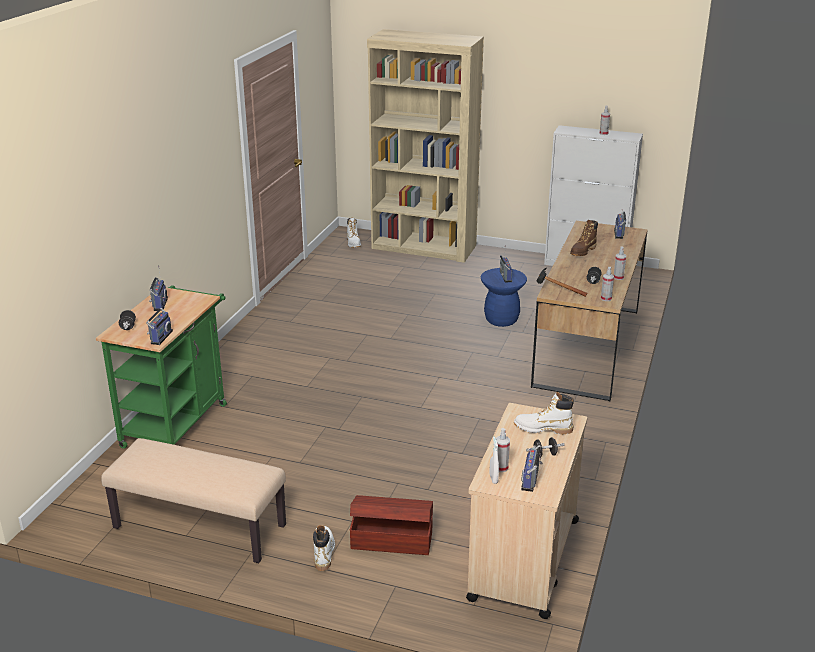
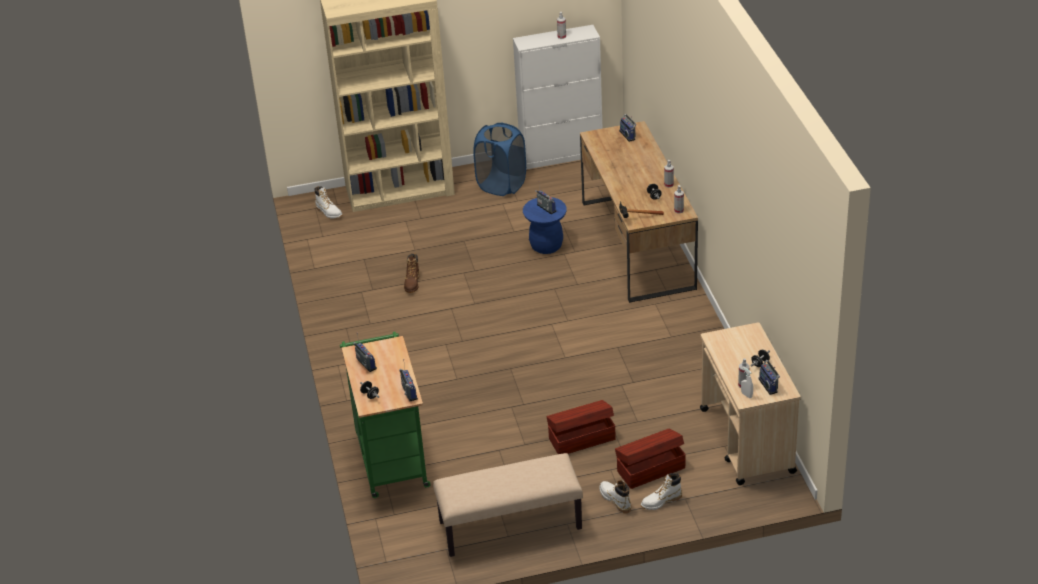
camera: 30 degrees left, 10 degrees up
white boot [514,392,574,435] -> white boot moved to [641,473,682,510]
brown boot [570,220,598,256] -> brown boot moved to [404,253,420,293]
none -> blue laundry basket [473,122,526,196]
none -> brown storage box [547,400,615,454]

